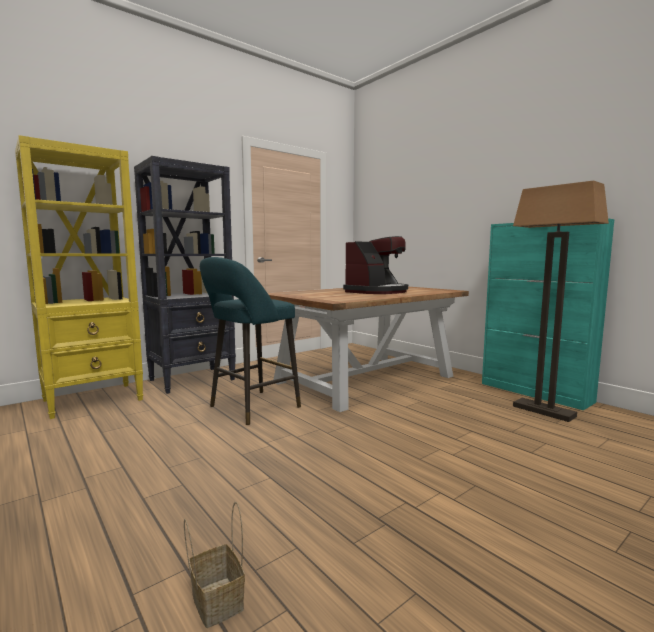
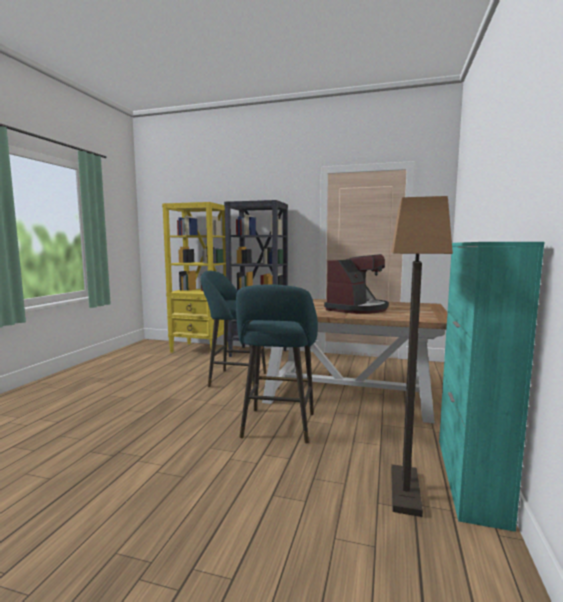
camera: 55 degrees right, 0 degrees up
basket [184,502,245,628] -> none
coffee machine [343,236,408,294] -> coffee machine turned 60 degrees counterclockwise [324,254,389,314]
none -> turquoise stool [236,284,318,443]

